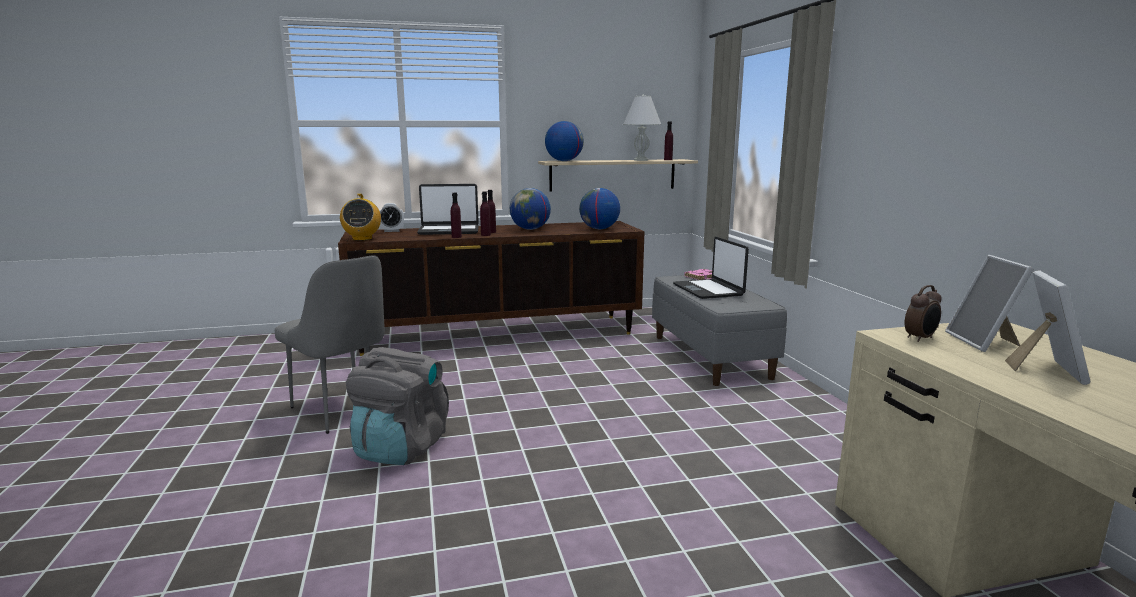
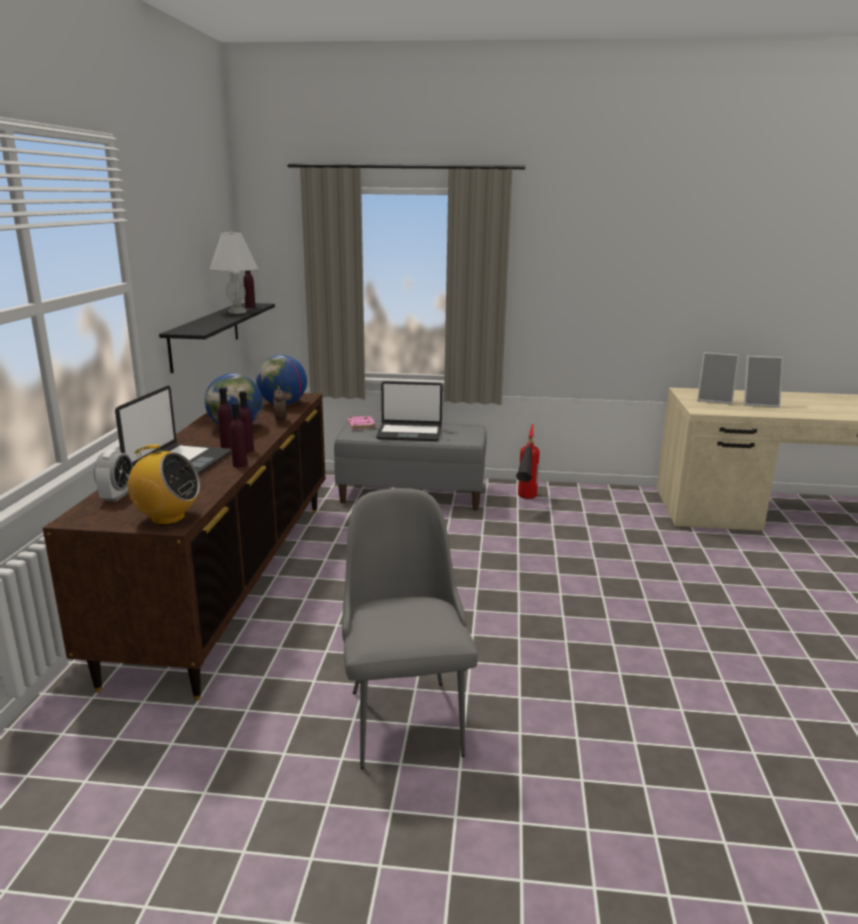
camera: 70 degrees left, 5 degrees up
grey chair [275,255,385,434] -> grey chair turned 75 degrees counterclockwise [342,489,478,769]
grey backpack [346,347,449,465] -> none
beige shelf [538,159,698,191] -> black shelf [159,303,275,373]
globe [545,121,584,161] -> none
alarm clock [905,285,942,342] -> alarm clock moved to [273,386,287,423]
picture frame [1005,270,1090,385] -> picture frame turned 150 degrees clockwise [744,356,783,407]
none -> fire extinguisher [516,424,540,499]

